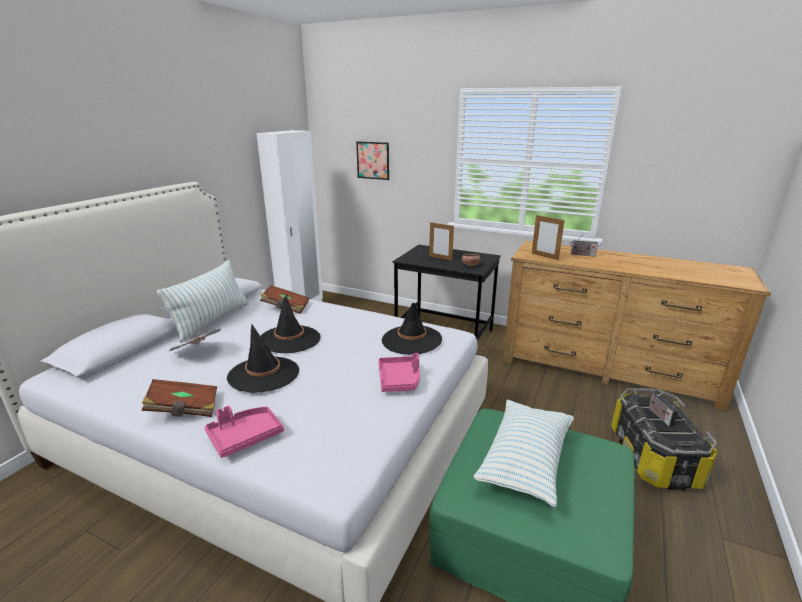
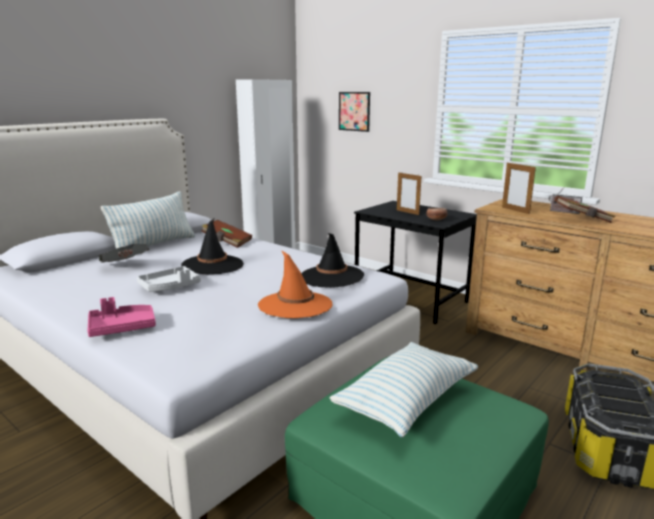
camera: 15 degrees right, 5 degrees down
brown book [142,379,217,417] -> brown book moved to [555,195,615,223]
black hat [227,324,299,393] -> white tray [137,266,201,292]
pink tray [378,353,420,392] -> orange hat [258,250,332,318]
radio [649,392,678,427] -> none

